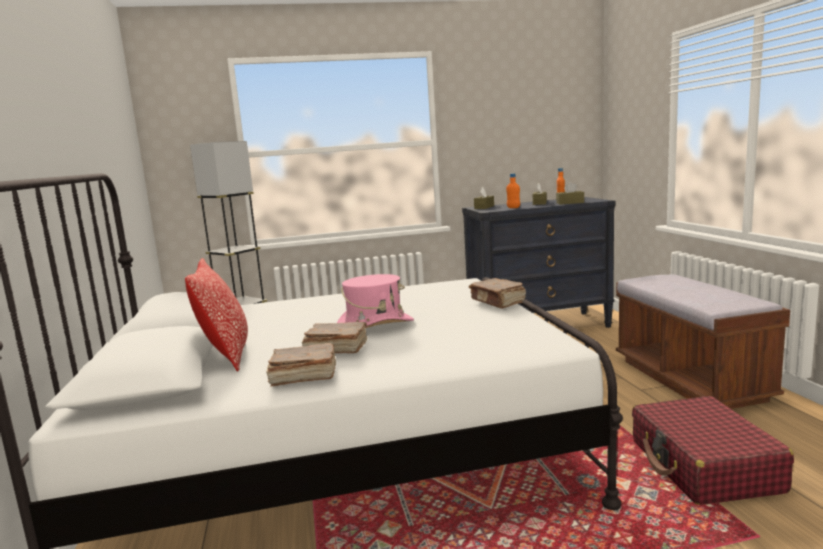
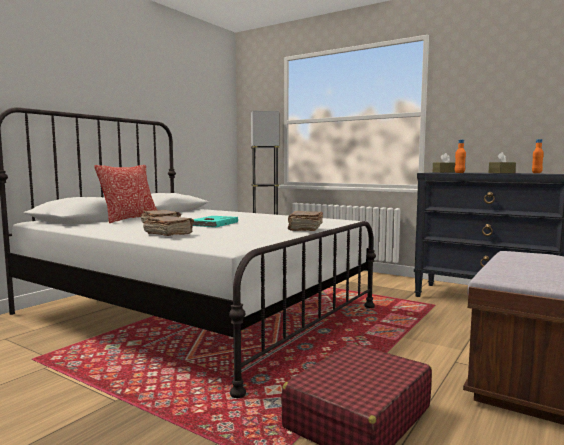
camera: 45 degrees right, 5 degrees down
brown book [266,343,336,387] -> brown book moved to [143,216,194,236]
pink hat [337,274,414,328] -> turquoise book [192,216,238,227]
brown tissue box [556,182,584,205] -> none

